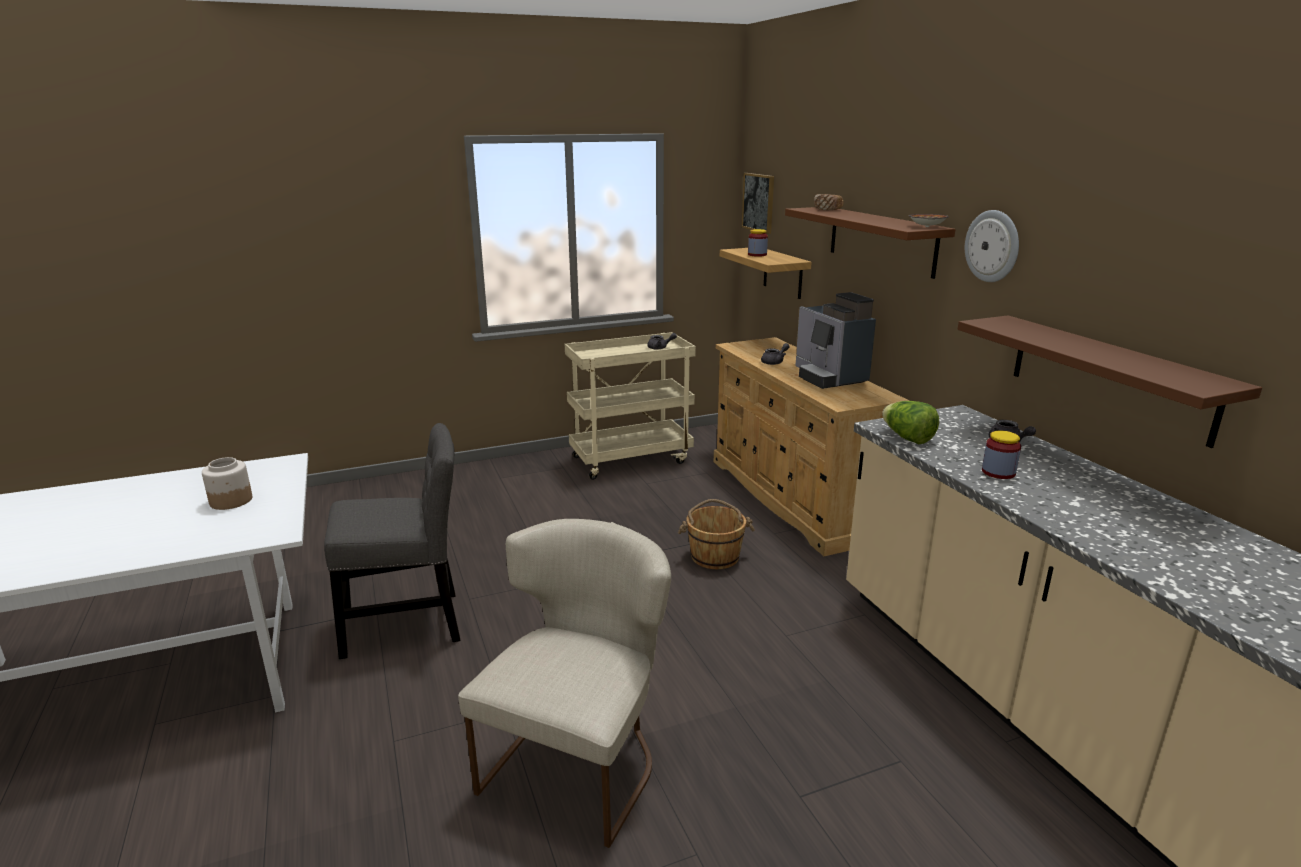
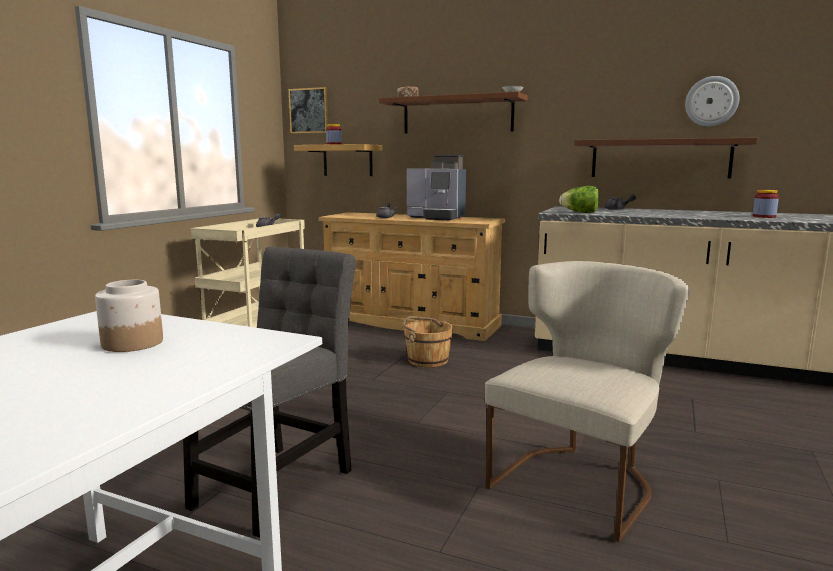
camera: 45 degrees left, 10 degrees down
beige chair [458,519,671,848] -> beige chair turned 60 degrees clockwise [485,261,690,542]
wall clock [965,210,1019,282] -> wall clock moved to [685,76,739,127]
jar [982,431,1021,479] -> jar moved to [753,190,779,218]

